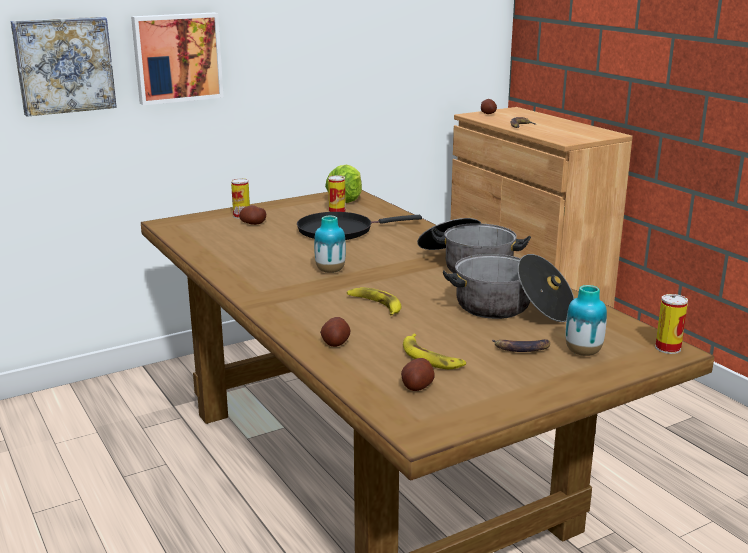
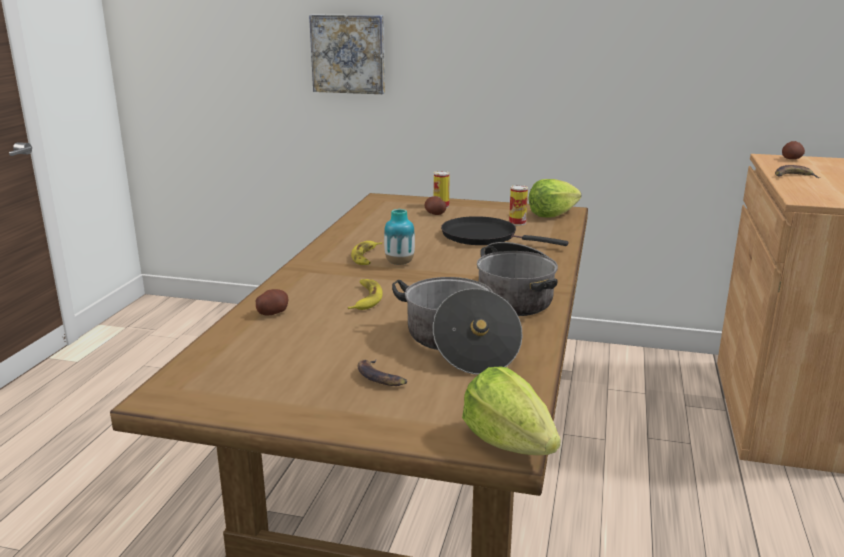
camera: 45 degrees right, 0 degrees up
picture [131,13,224,105] -> none
potato [401,358,435,391] -> none
banana [403,334,466,369] -> banana moved to [351,241,382,265]
vase [566,285,607,356] -> none
can [655,294,688,354] -> lettuce [462,366,561,455]

